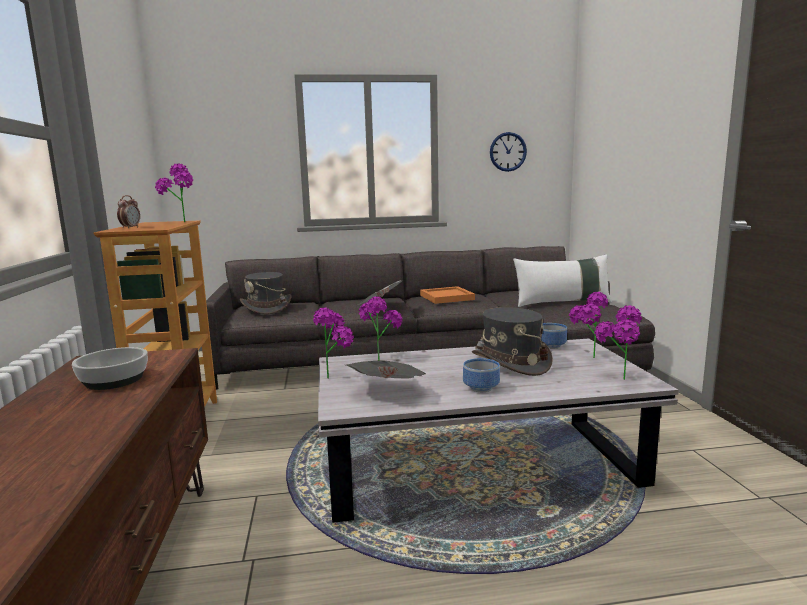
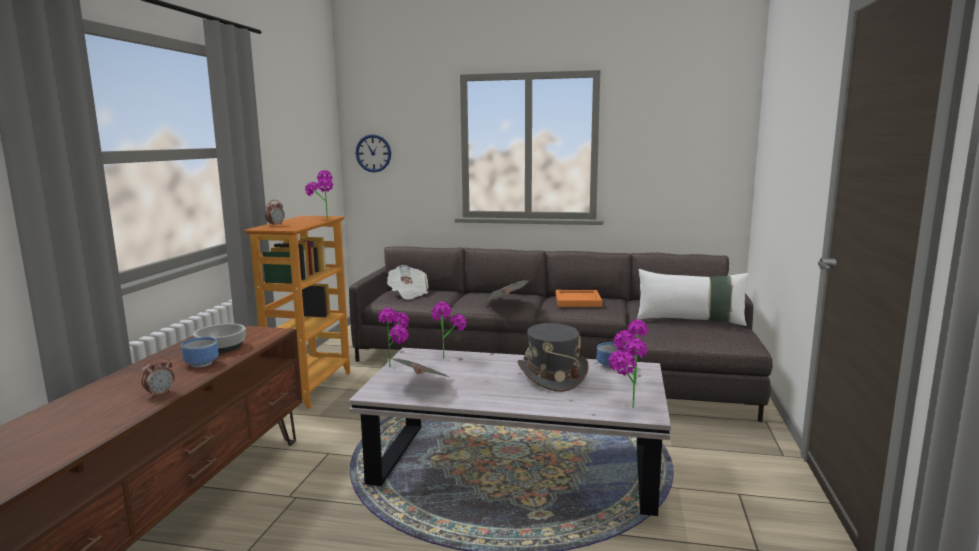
camera: 20 degrees right, 0 degrees up
grey hat [240,272,291,314] -> newspaper [387,265,429,300]
bowl [463,358,500,392] -> bowl moved to [181,337,219,367]
wall clock [490,132,527,172] -> wall clock moved to [356,134,391,172]
none -> alarm clock [141,357,175,398]

